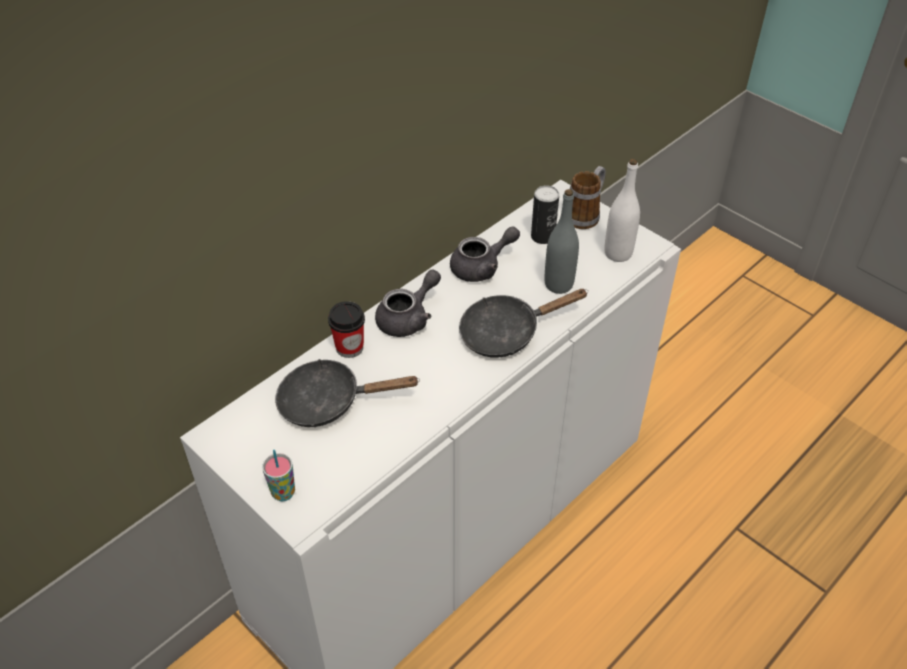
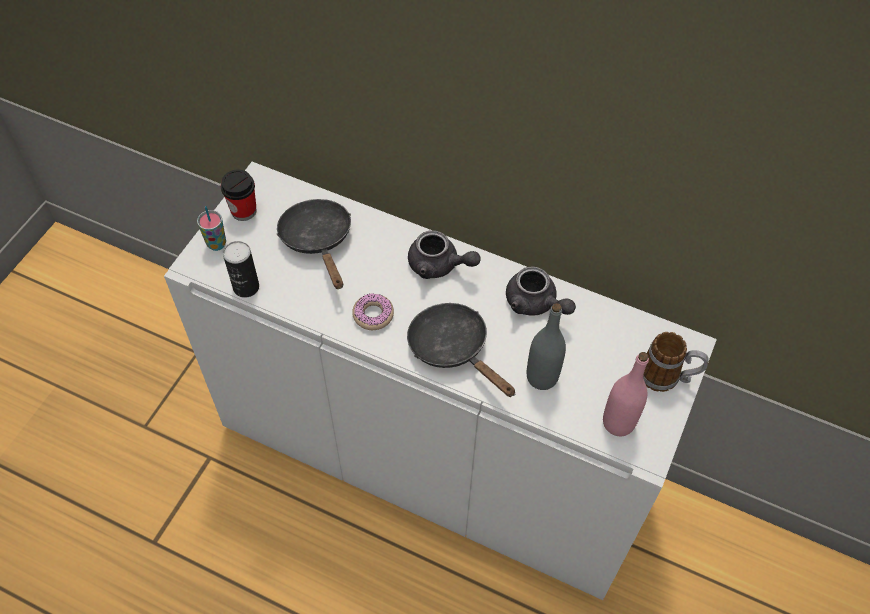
camera: 70 degrees right, 10 degrees up
cup [328,301,365,358] -> cup moved to [221,170,257,221]
can [531,185,559,244] -> can moved to [223,241,259,298]
white bottle [604,159,640,262] -> pink bottle [603,352,649,436]
none -> donut [352,293,394,330]

